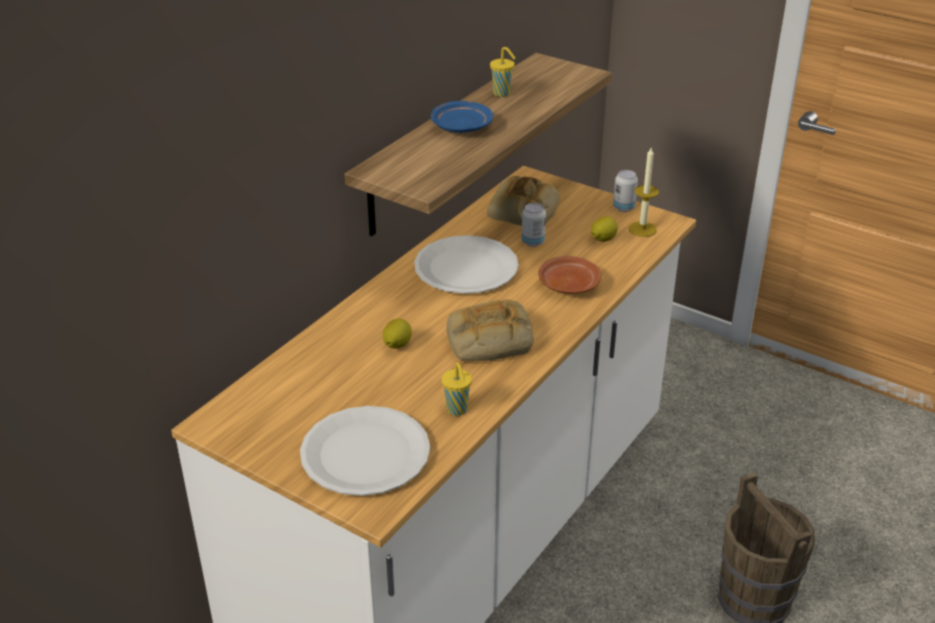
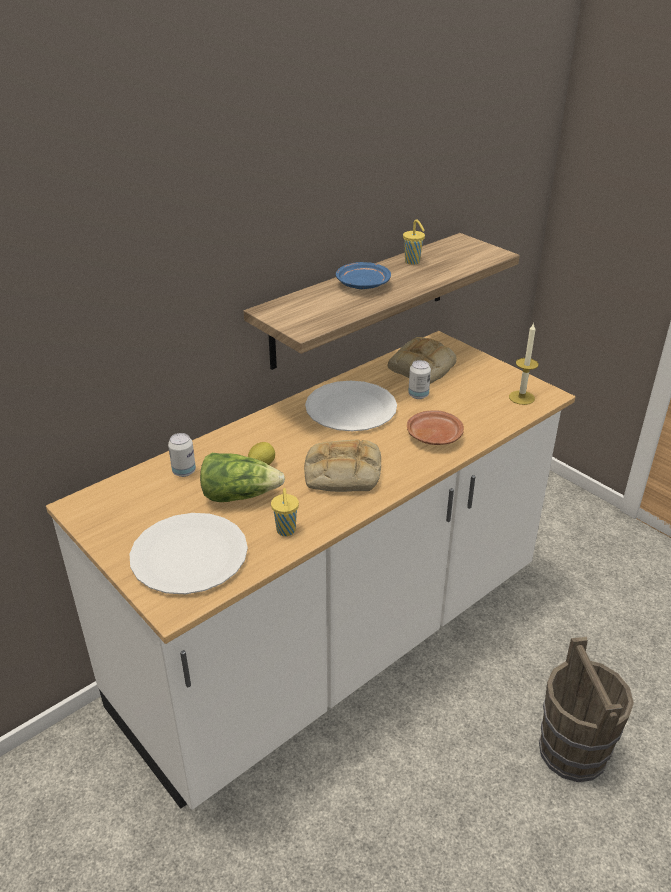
camera: 15 degrees right, 0 degrees up
lemon [591,216,618,242] -> none
can [613,170,638,212] -> can moved to [168,433,196,477]
none -> lettuce [200,453,285,502]

